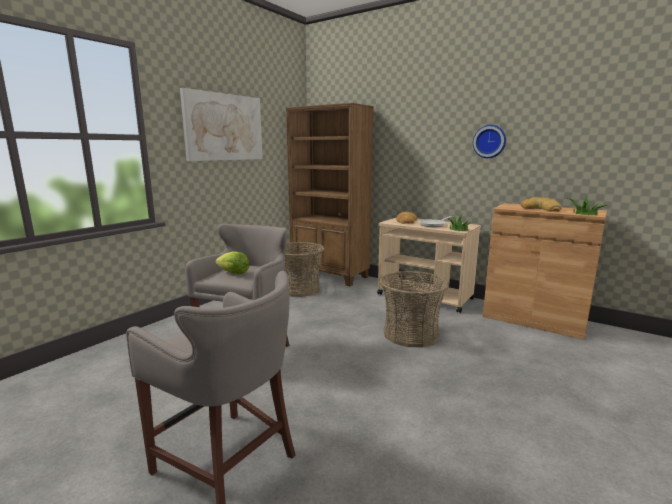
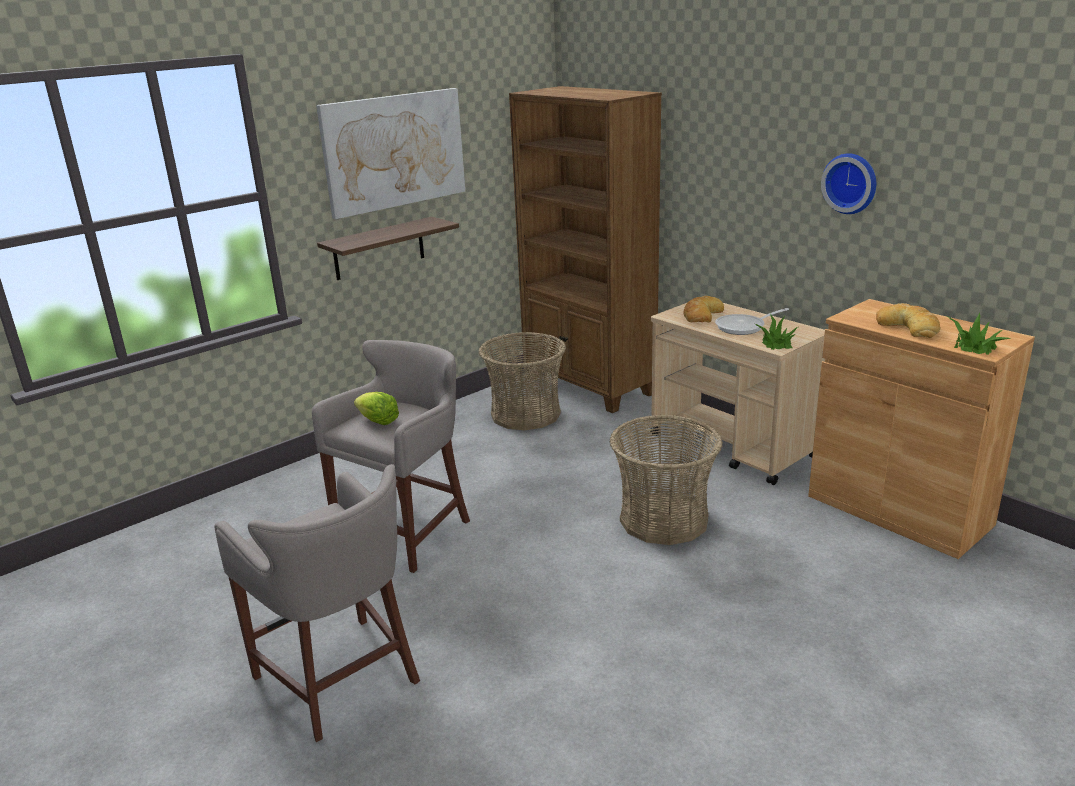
camera: 15 degrees right, 10 degrees up
none -> shelf [317,217,459,280]

